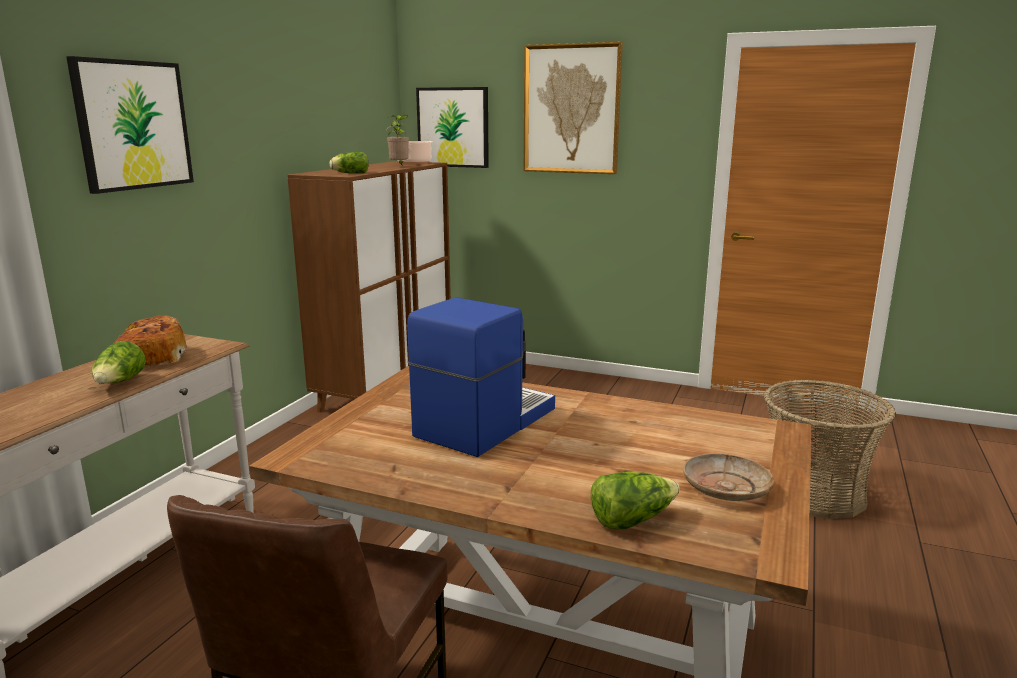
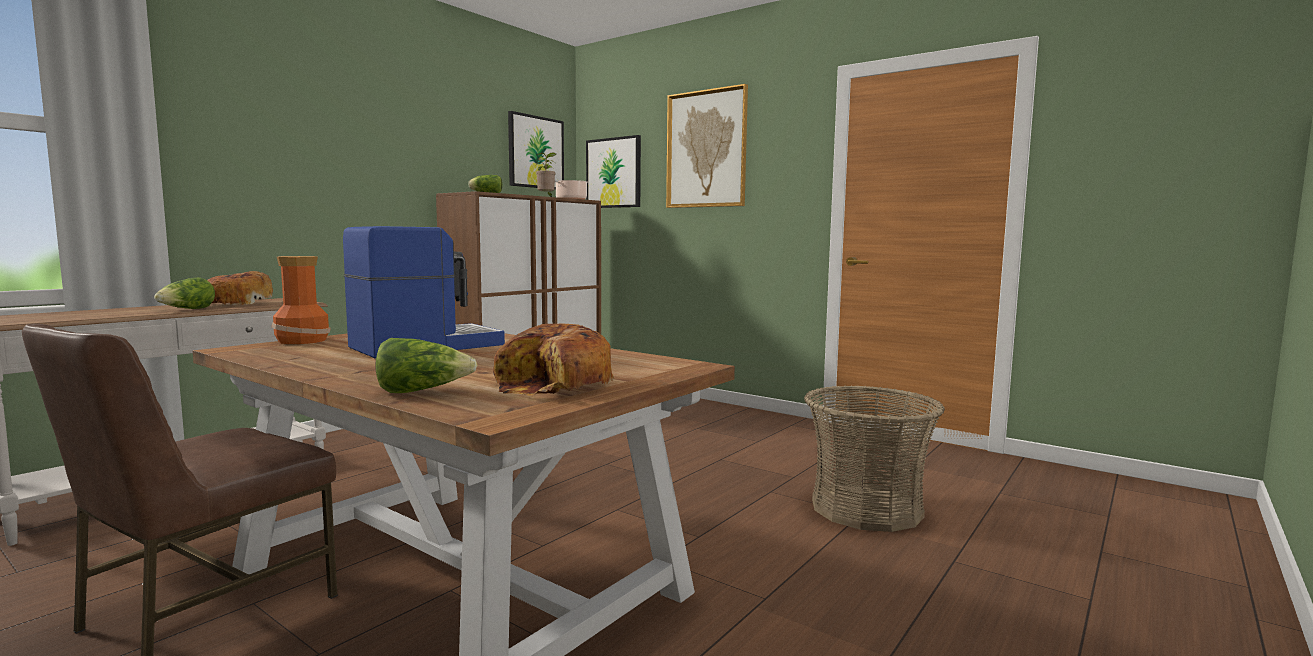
camera: 15 degrees right, 10 degrees down
picture [66,56,194,194] -> picture moved to [508,111,564,190]
beige plate [683,454,774,501] -> bread [493,324,614,396]
none -> vase [272,256,330,344]

